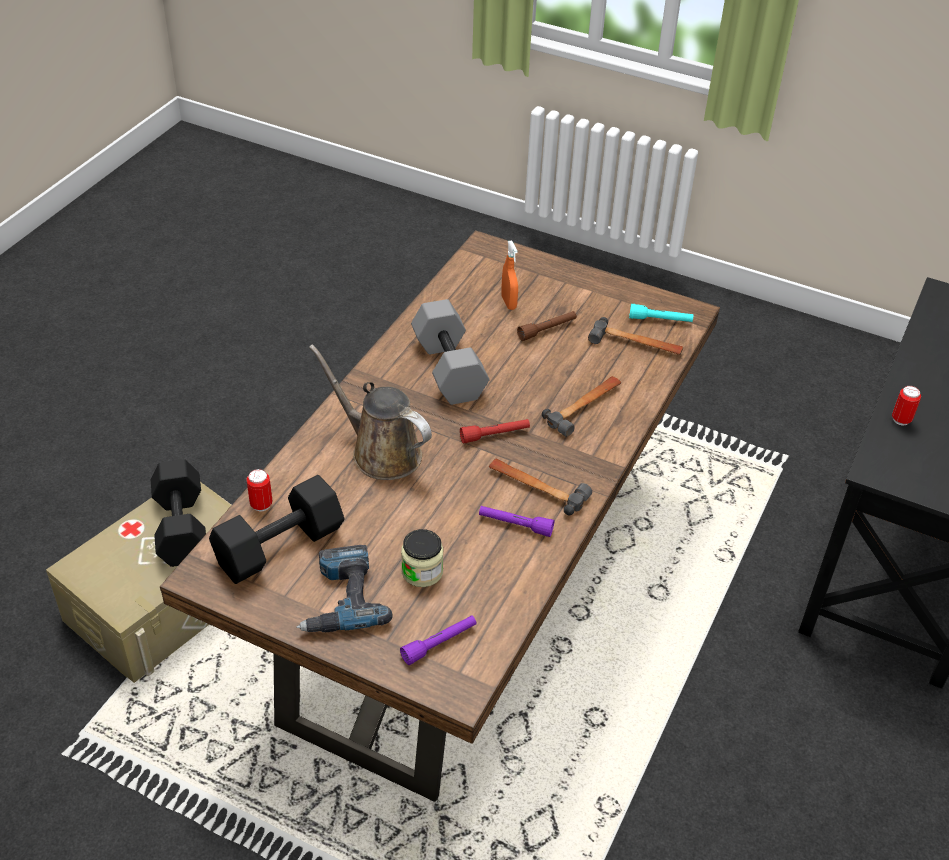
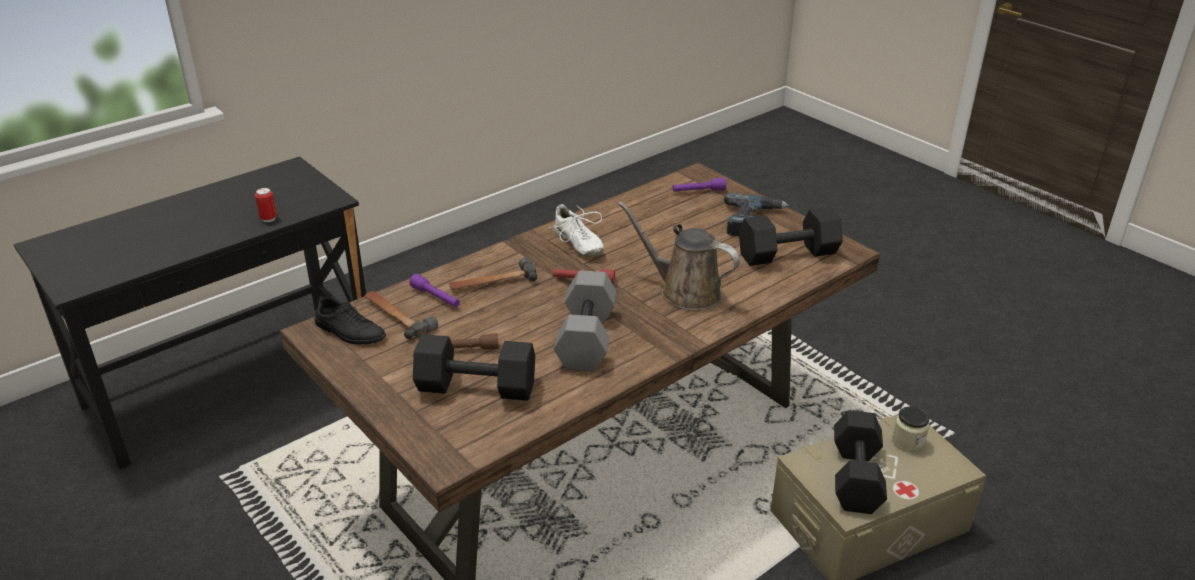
camera: 155 degrees left, 10 degrees down
can [247,469,272,512] -> none
brown watering can [309,344,432,480] -> brown watering can turned 150 degrees clockwise [618,201,740,310]
jar [401,529,443,587] -> jar moved to [892,406,930,452]
purple flashlight [479,506,554,537] -> purple flashlight moved to [409,274,460,307]
hammer [489,459,592,515] -> white shoe [549,204,604,257]
orange spray bottle [501,240,518,310] -> black dumbbell [413,334,535,401]
turquoise flashlight [629,304,694,322] -> black shoe [315,296,386,345]

